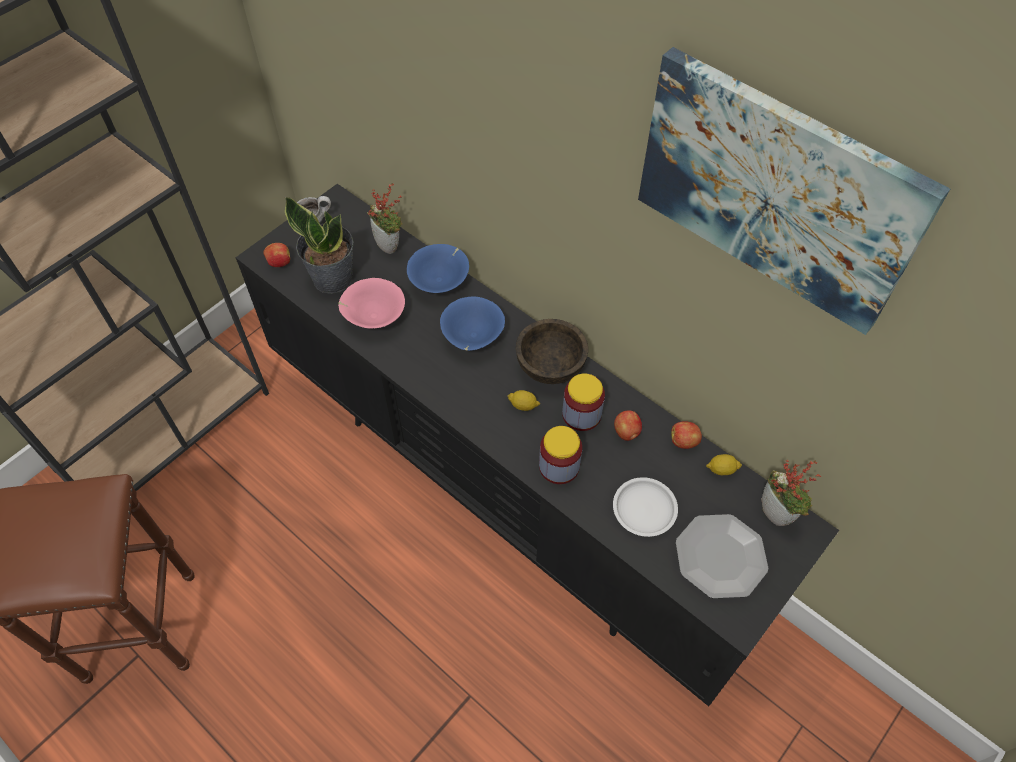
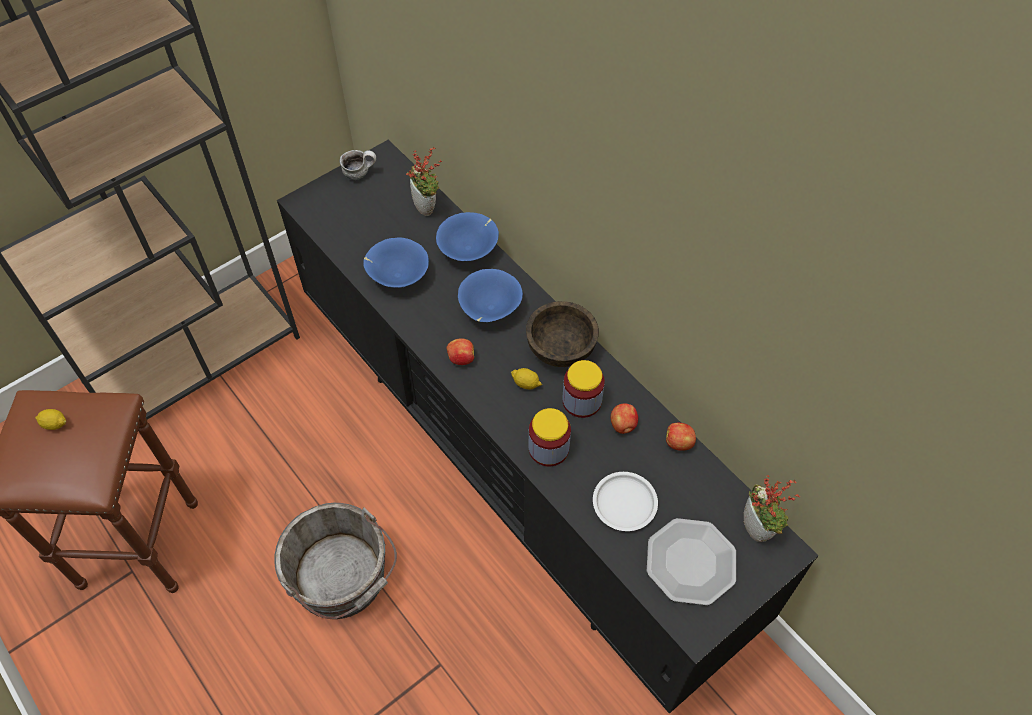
camera: 10 degrees right, 0 degrees up
apple [263,243,290,267] -> apple moved to [447,338,474,365]
potted plant [285,197,354,294] -> none
pink bowl [338,278,405,329] -> blue bowl [363,238,429,288]
picture [638,47,950,335] -> none
lemon [706,454,742,475] -> lemon moved to [35,409,66,430]
none -> grey bucket [274,503,397,619]

